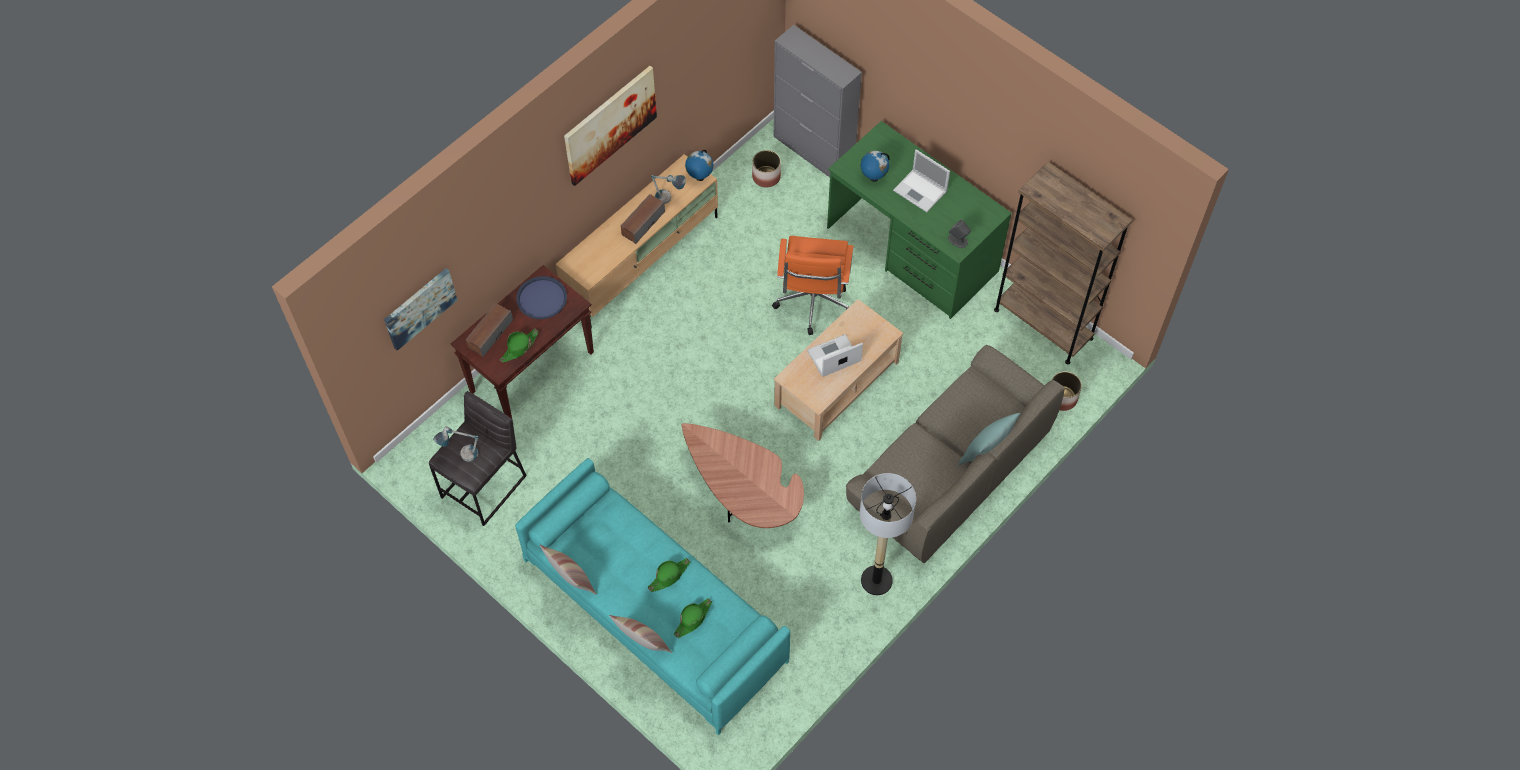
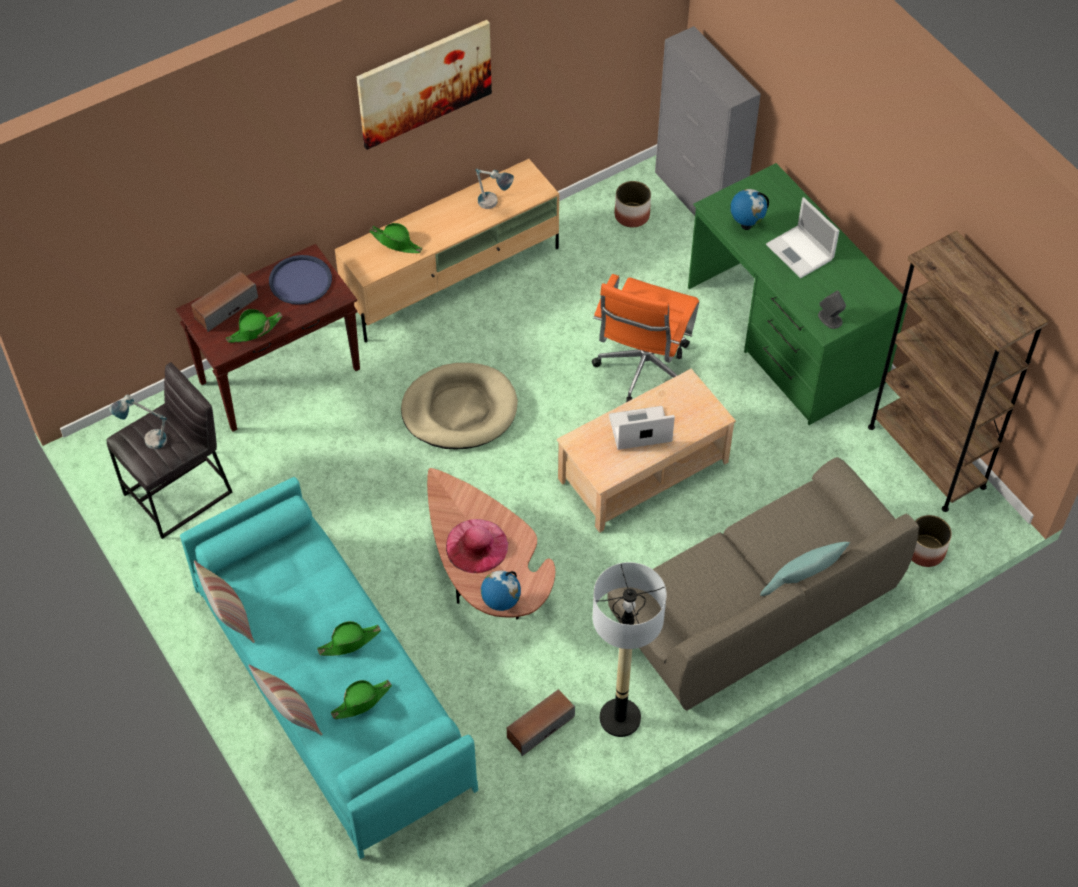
camera: 15 degrees right, 5 degrees down
picture [384,268,457,351] -> none
speaker [621,194,665,244] -> speaker moved to [507,689,575,756]
globe [685,150,714,181] -> globe moved to [481,570,521,611]
none -> green hat [369,223,422,253]
none -> beige dog bed [401,363,518,449]
none -> pink hat [446,519,508,573]

